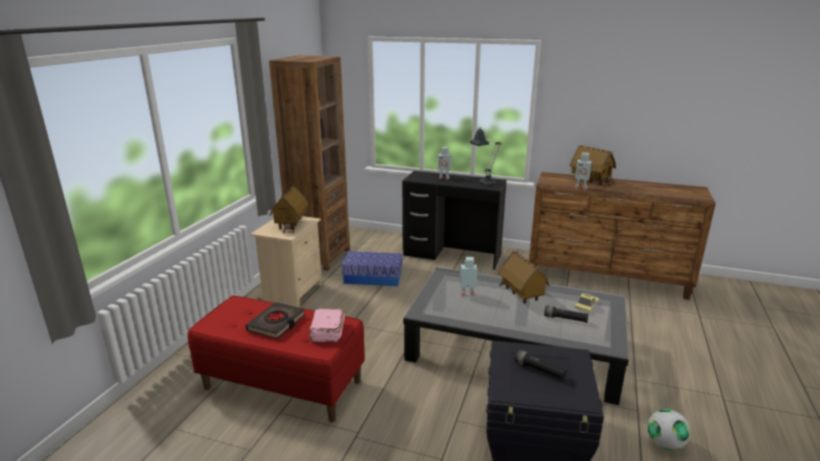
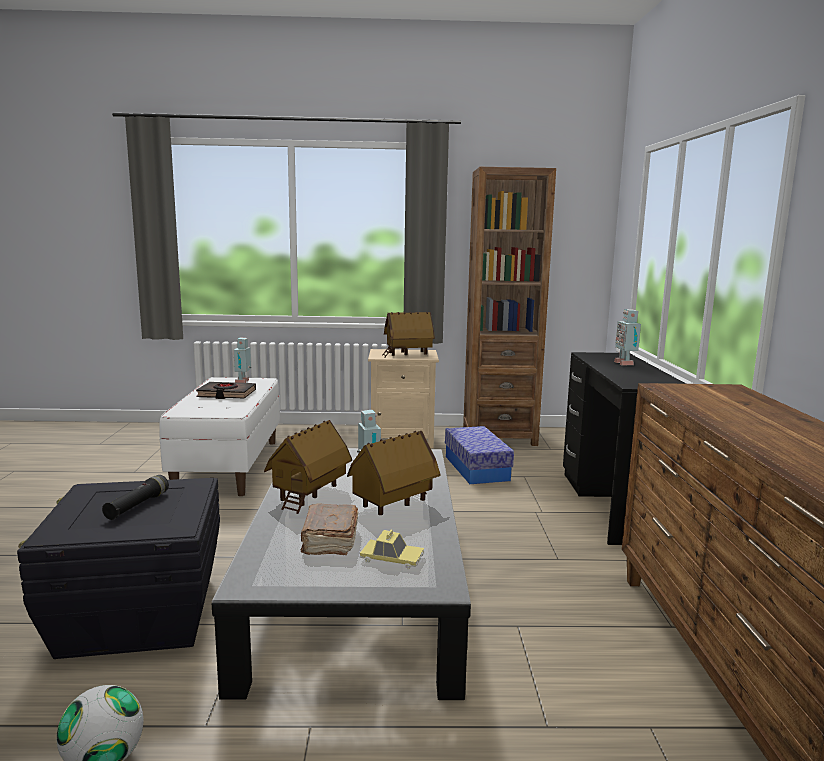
camera: 70 degrees right, 10 degrees down
red bench [188,296,365,422] -> white bench [159,377,280,496]
pink book [309,309,345,342] -> none
table lamp [470,129,501,185] -> none
black flashlight [544,305,588,323] -> brown book [300,504,358,555]
toy house [570,145,616,186] -> toy house moved to [264,420,352,514]
toy robot [572,152,594,190] -> toy robot moved to [234,337,251,383]

